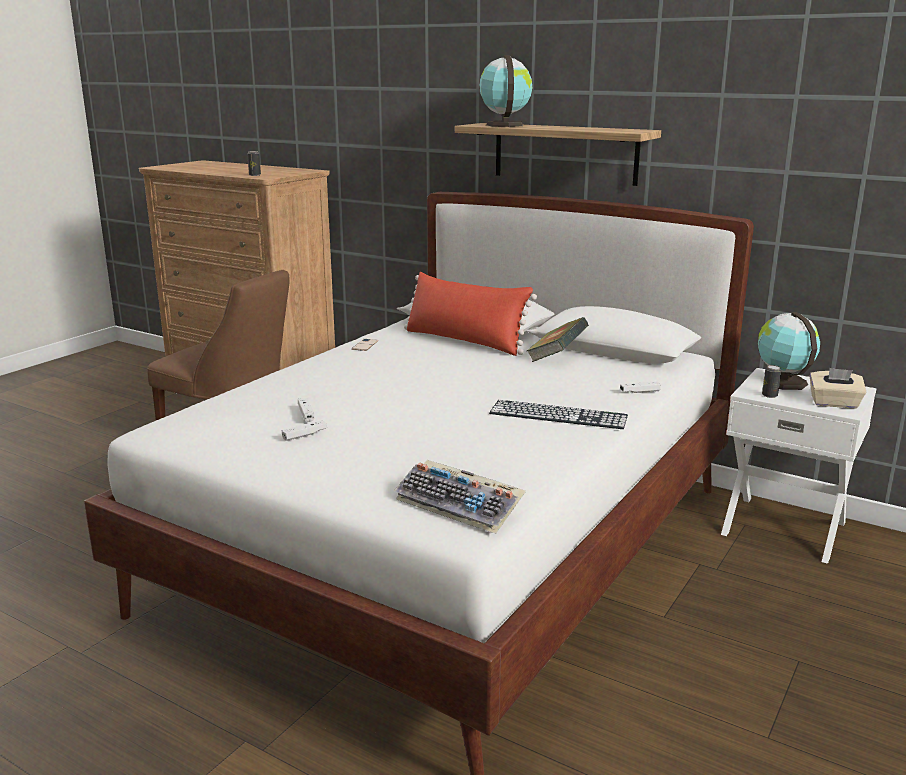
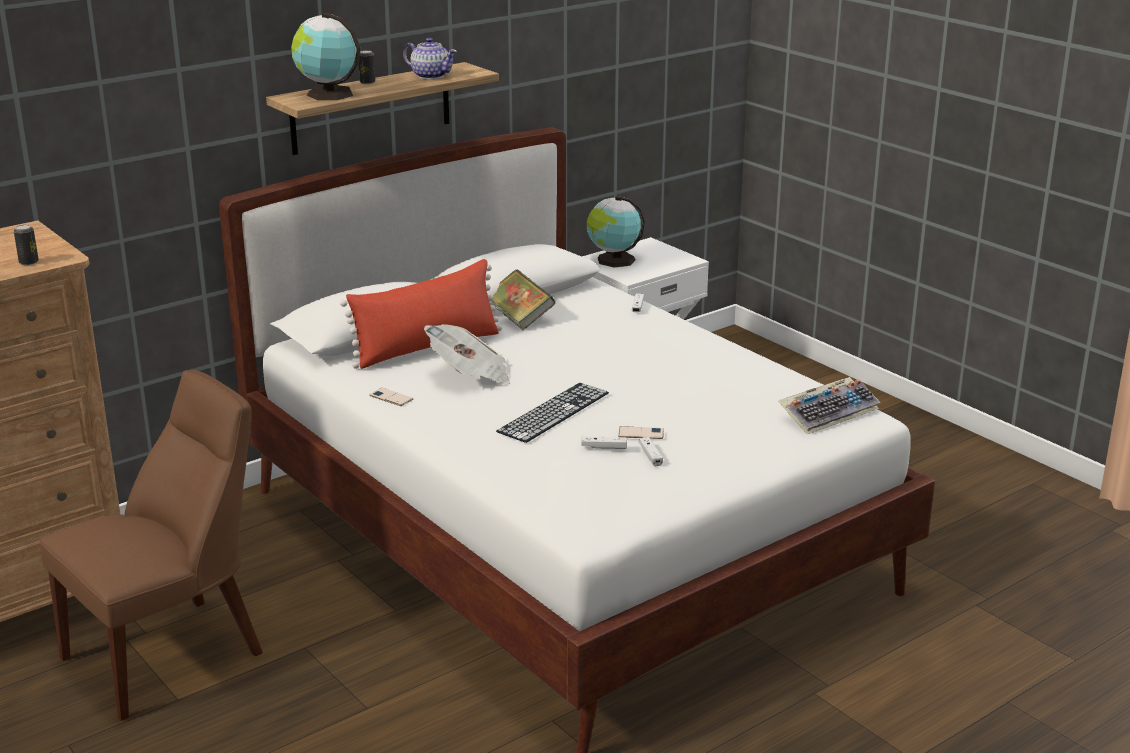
camera: 70 degrees left, 5 degrees up
keyboard [489,400,628,429] -> keyboard moved to [496,383,609,443]
can [762,365,781,398] -> can moved to [359,50,375,84]
beige tissue box [810,368,866,408] -> none
none -> teapot [403,38,457,79]
none -> newspaper [424,324,510,385]
none -> phone [618,426,664,439]

